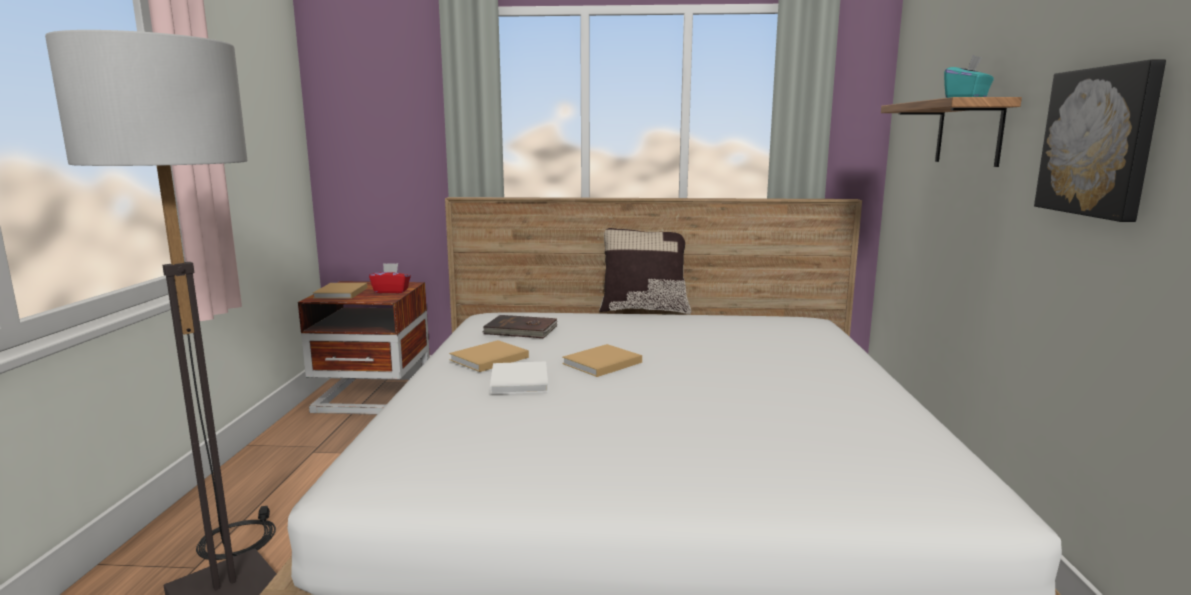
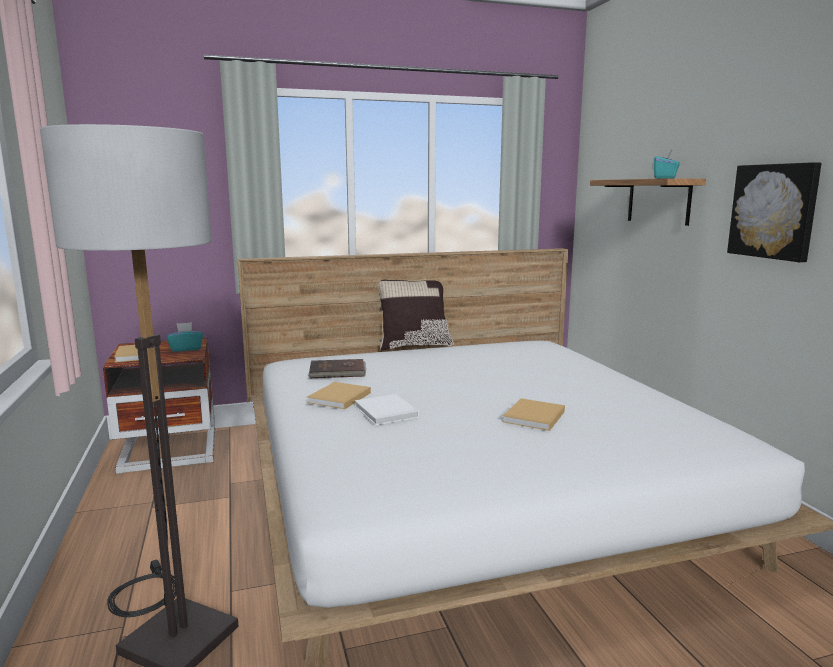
camera: 20 degrees left, 0 degrees up
red tissue box [369,263,411,293] -> turquoise tissue box [166,322,203,352]
beige book [562,344,642,377] -> beige book moved to [503,398,565,431]

